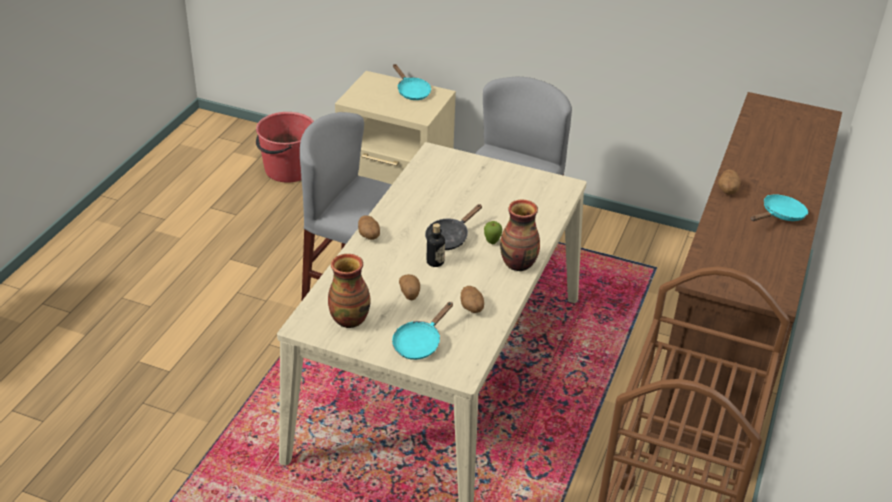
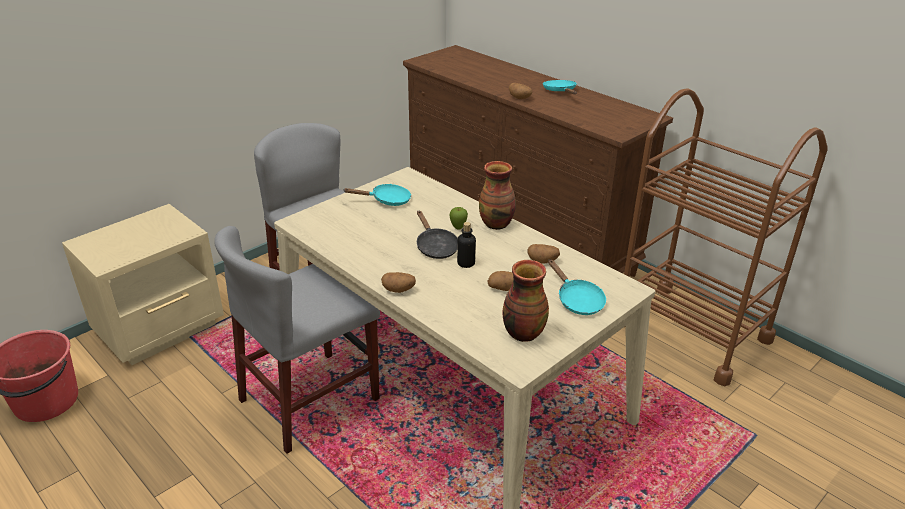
camera: 65 degrees left, 5 degrees down
turquoise frying pan [393,64,431,100] -> turquoise frying pan moved to [344,184,411,206]

